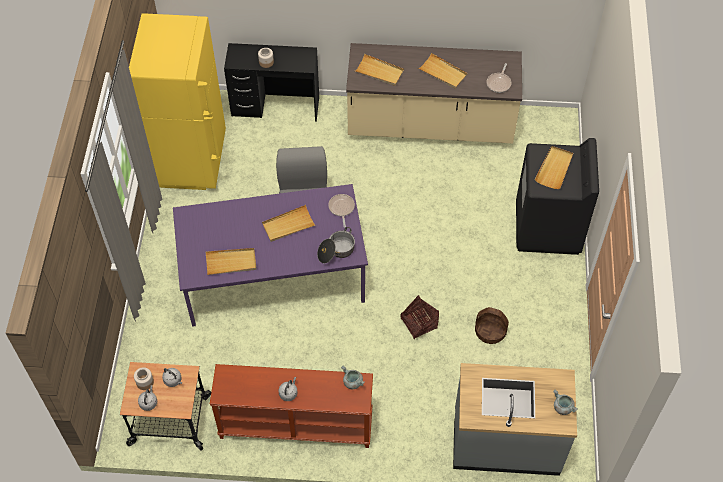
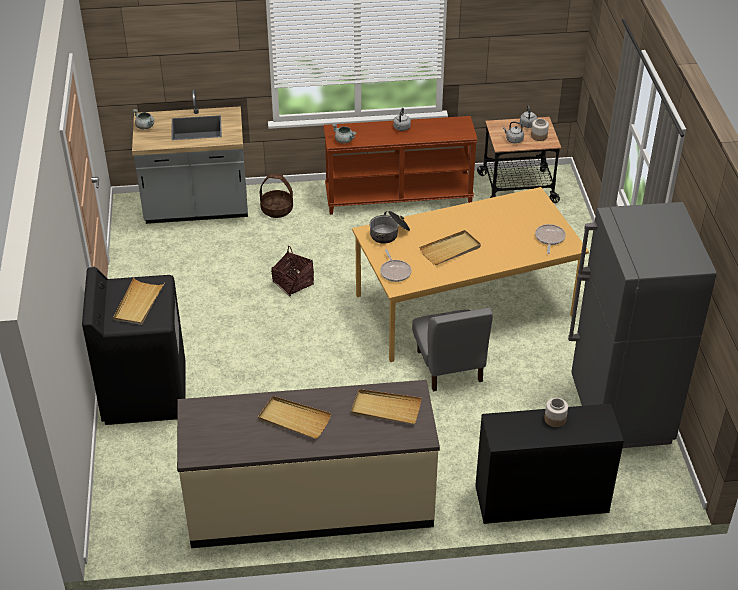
camera: 170 degrees right, 15 degrees down
yellow fridge [129,13,226,190] -> grey fridge [568,202,717,448]
purple dining table [173,184,368,327] -> orange dining table [352,187,589,362]
beige tray [205,248,256,275] -> none
basket [475,307,509,344] -> basket moved to [260,174,293,218]
frying pan [487,63,511,93] -> frying pan moved to [535,224,566,254]

